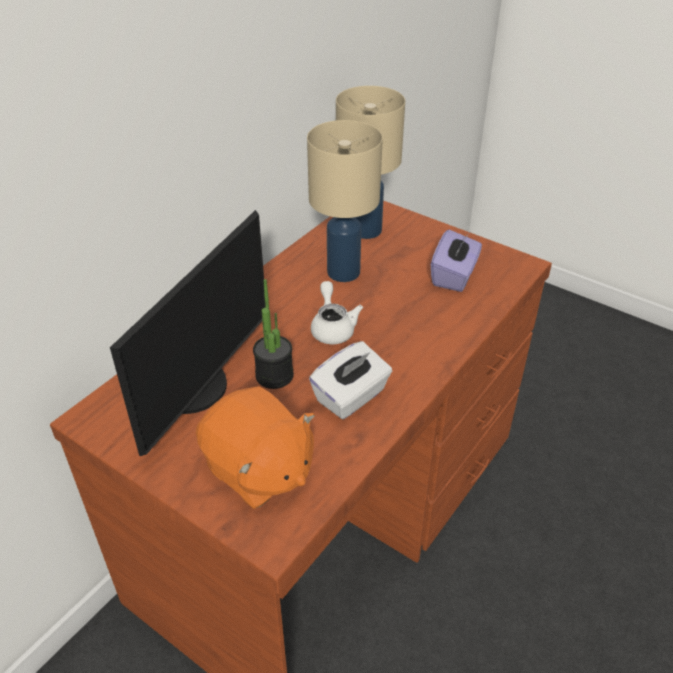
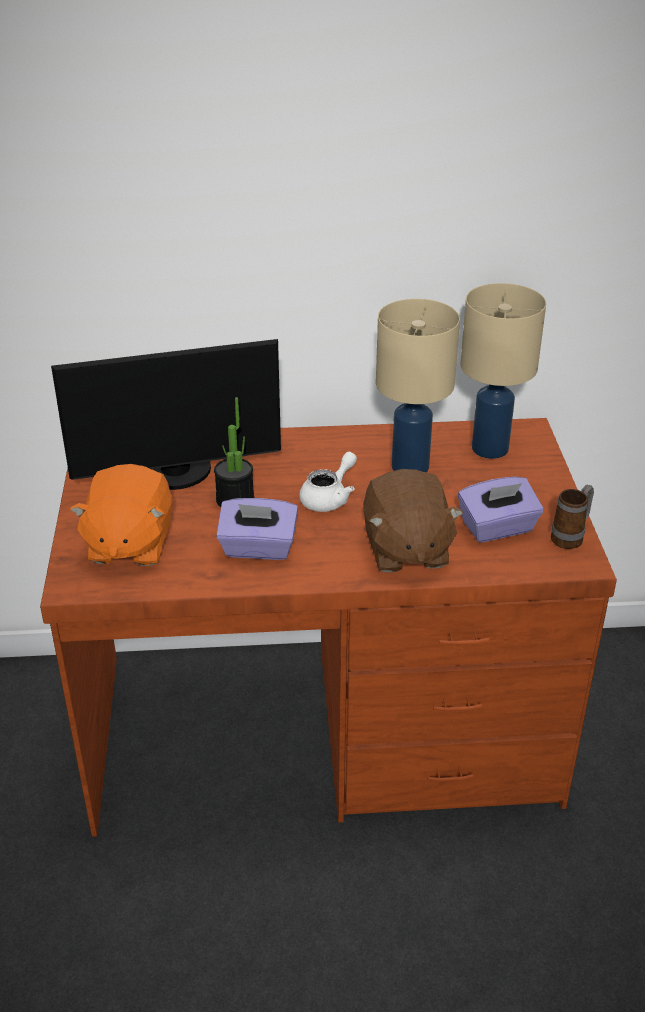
camera: 50 degrees right, 5 degrees down
white tissue box [309,341,392,419] -> purple tissue box [216,498,298,560]
none -> brown plush toy [363,469,463,573]
none -> mug [551,484,594,549]

